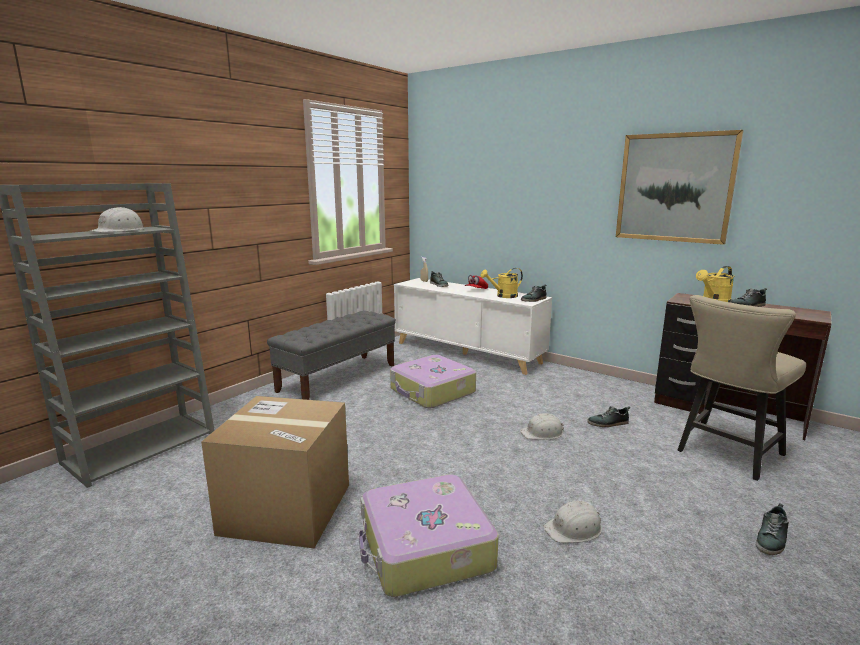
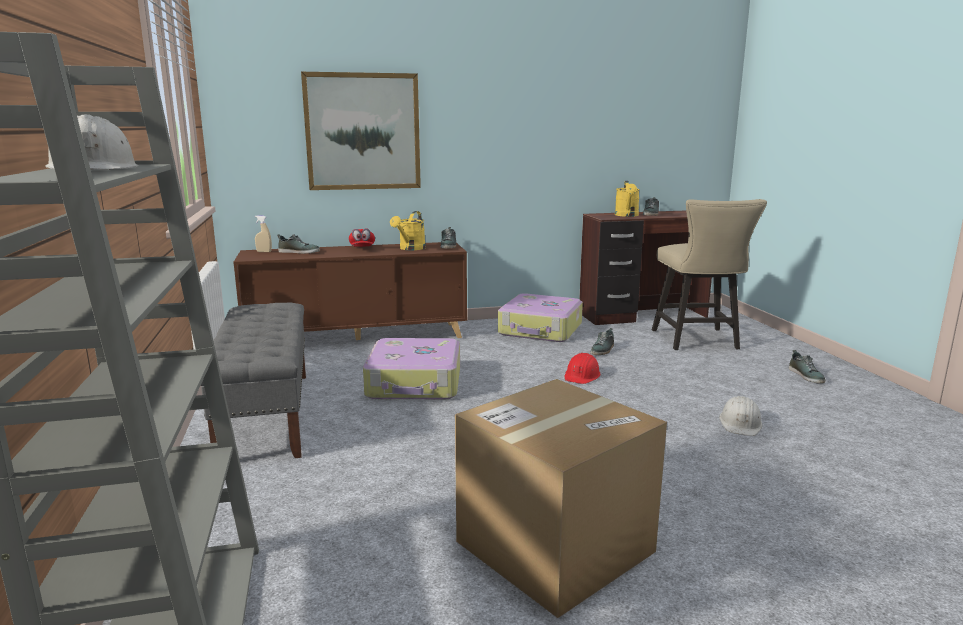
camera: 50 degrees left, 0 degrees up
suitcase [359,474,499,597] -> suitcase moved to [498,293,583,342]
white cabinet [394,278,552,375] -> brown cabinet [233,242,467,340]
white hard hat [520,413,564,440] -> red hard hat [564,353,601,384]
picture [616,130,743,245] -> picture moved to [301,72,421,190]

